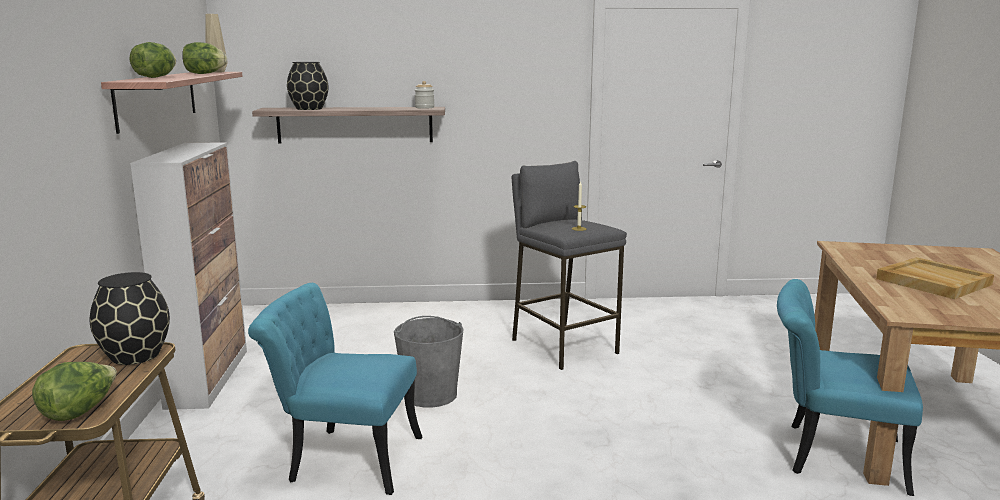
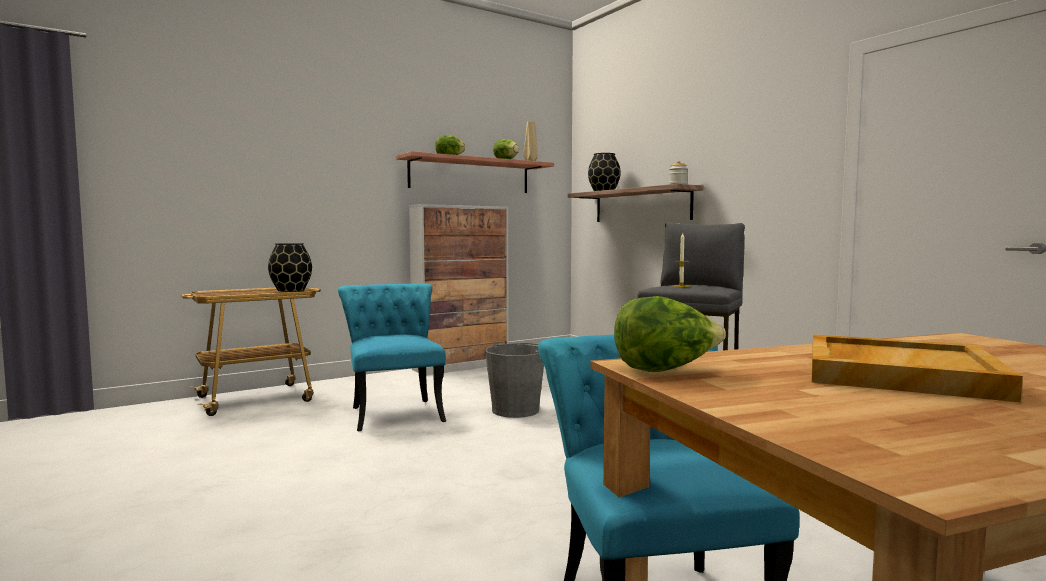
camera: 60 degrees right, 10 degrees down
lettuce [32,362,117,421] -> lettuce moved to [614,296,726,372]

